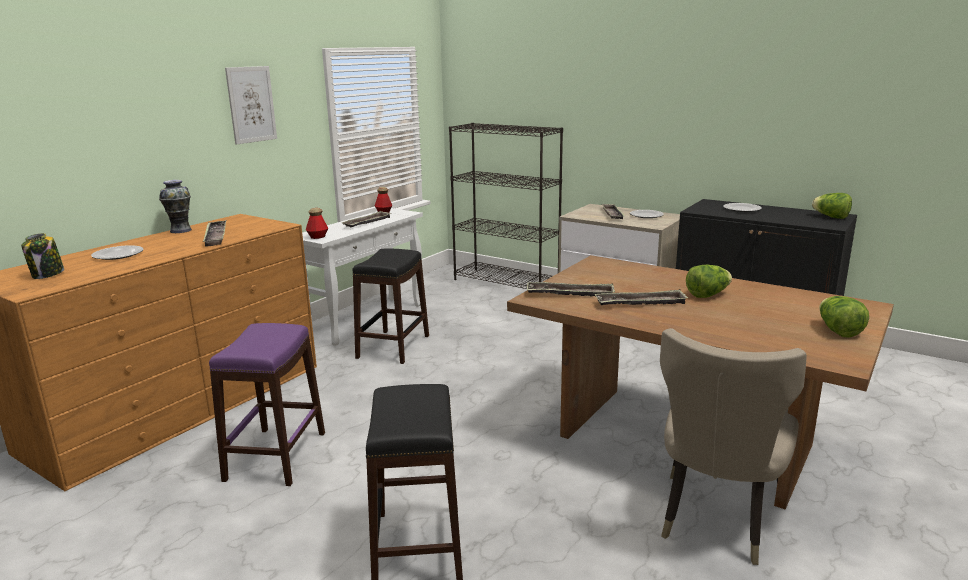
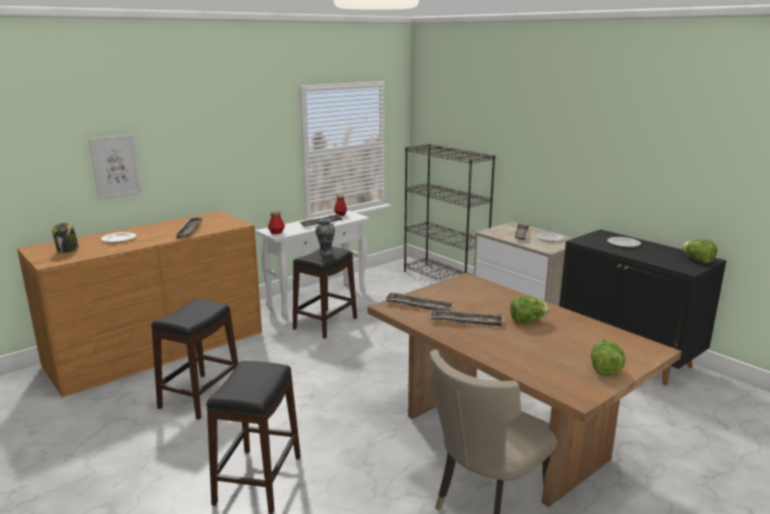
camera: 15 degrees right, 0 degrees up
vase [159,180,192,233] -> vase moved to [315,219,335,256]
purple stool [209,323,325,486] -> black stool [151,299,238,420]
picture [225,66,277,144] -> picture moved to [89,134,142,200]

